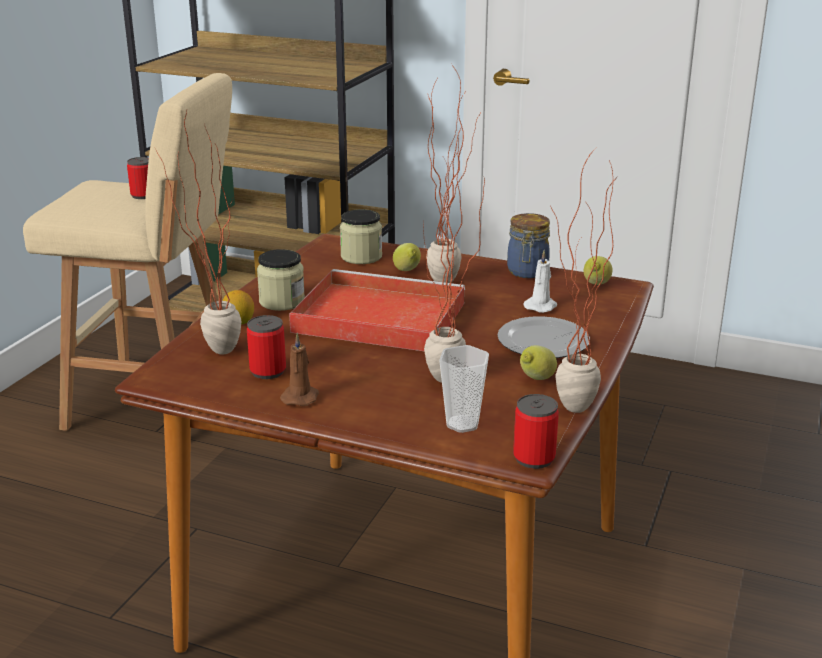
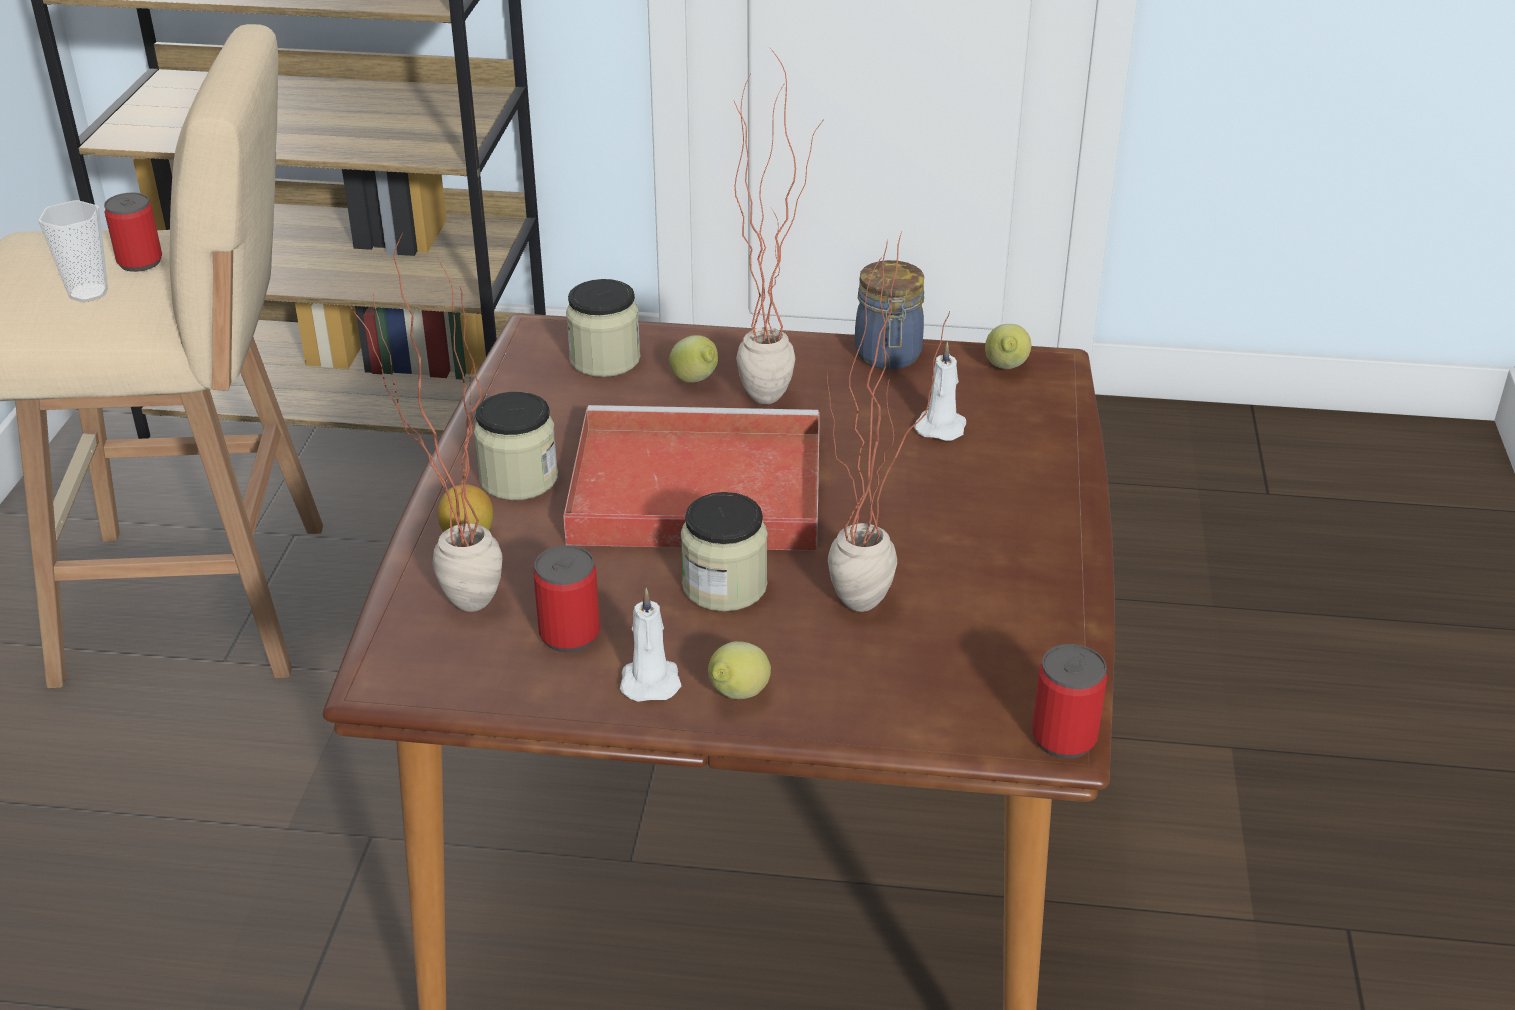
camera: 15 degrees left, 10 degrees up
brown candle [280,333,319,406] -> white candle [620,588,681,702]
cup [439,345,489,433] -> cup moved to [38,200,108,302]
plate [497,316,590,358] -> none
lemon [520,345,557,380] -> lemon moved to [708,641,771,699]
potted plant [551,147,619,413] -> none
none -> jar [681,492,768,612]

